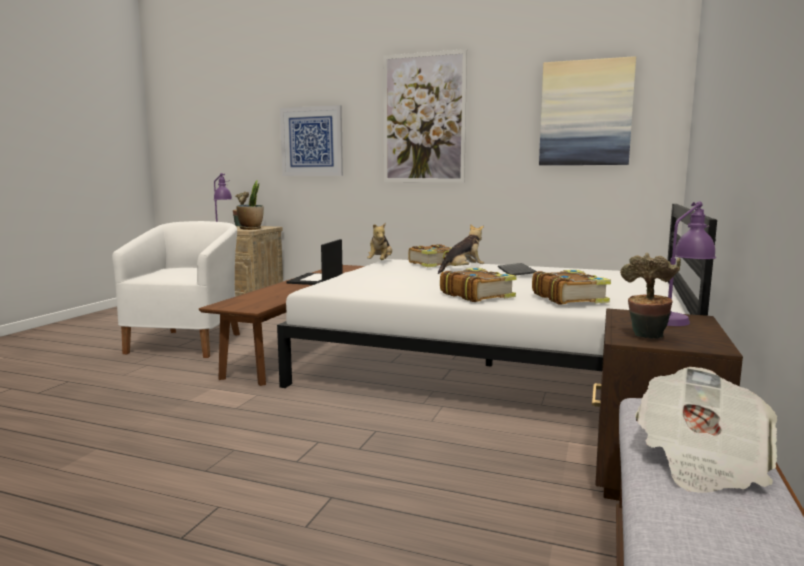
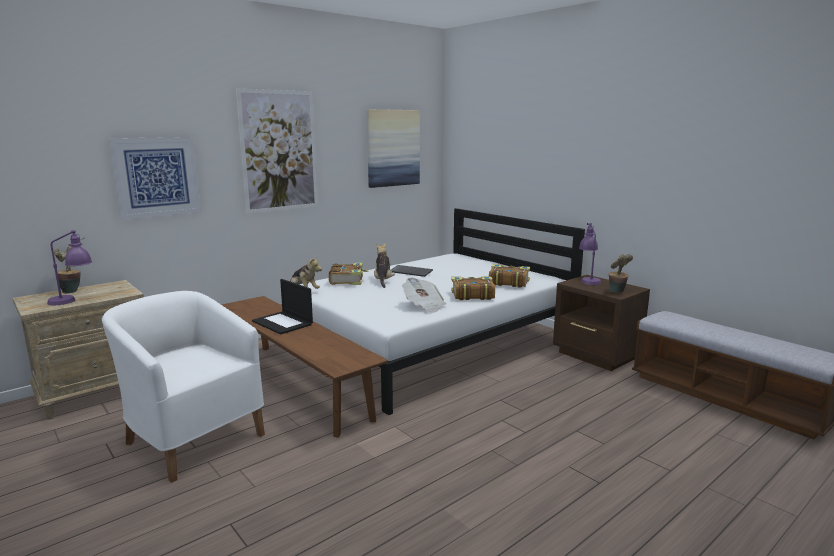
camera: 60 degrees left, 5 degrees up
potted plant [236,180,264,230] -> none
newspaper [635,367,777,493] -> newspaper moved to [402,277,446,313]

